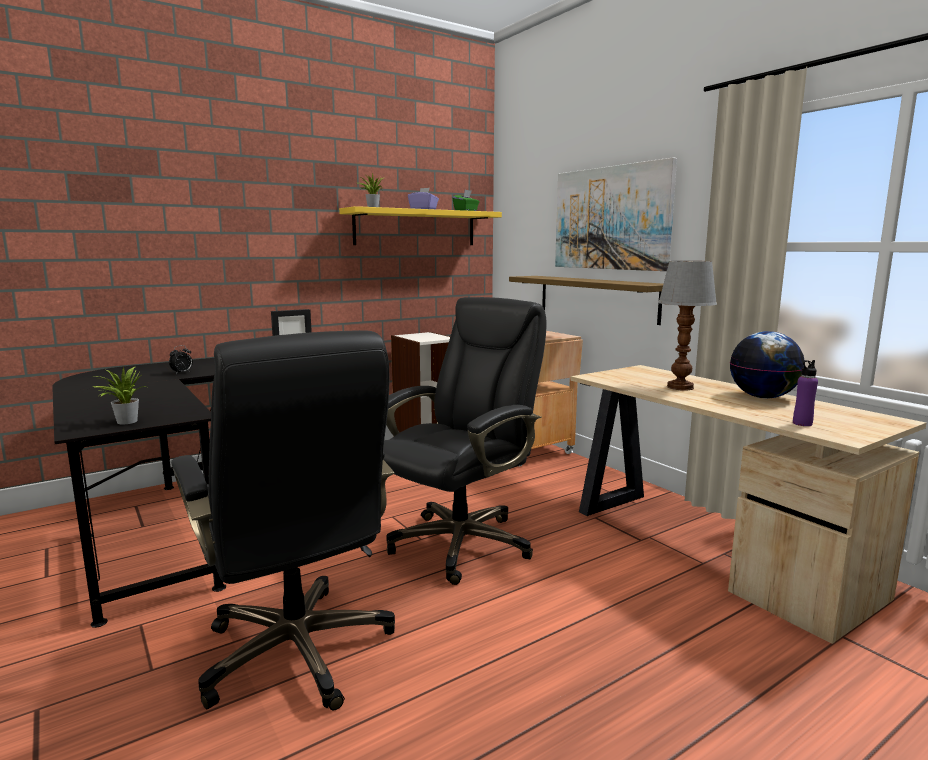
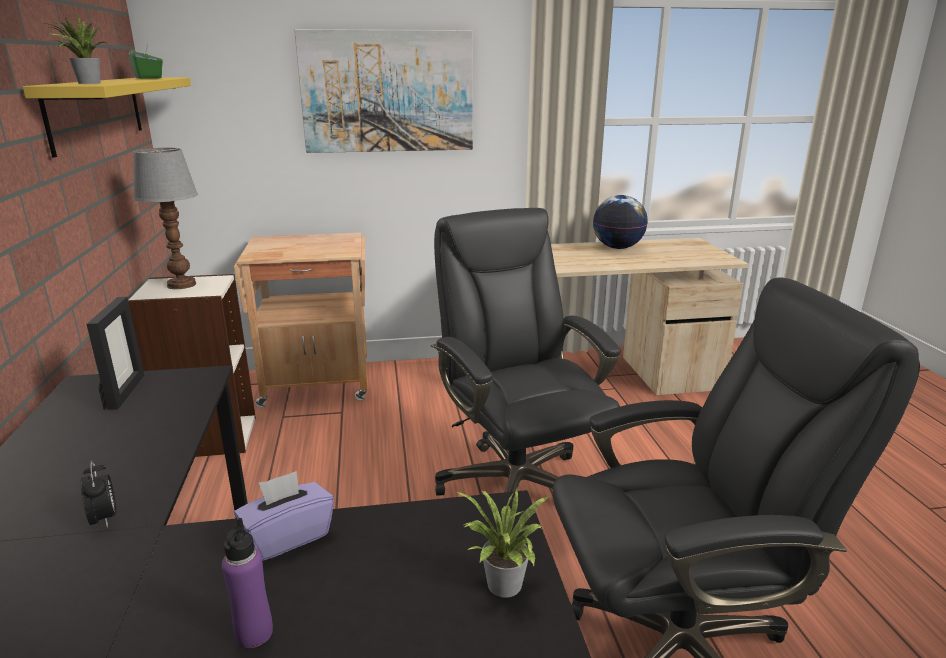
camera: 65 degrees left, 10 degrees up
purple tissue box [408,187,439,209] -> purple tissue box moved to [234,471,334,561]
shelf [509,276,663,325] -> none
table lamp [658,261,717,390] -> table lamp moved to [133,148,198,289]
purple bottle [793,360,818,426] -> purple bottle moved to [222,518,273,648]

